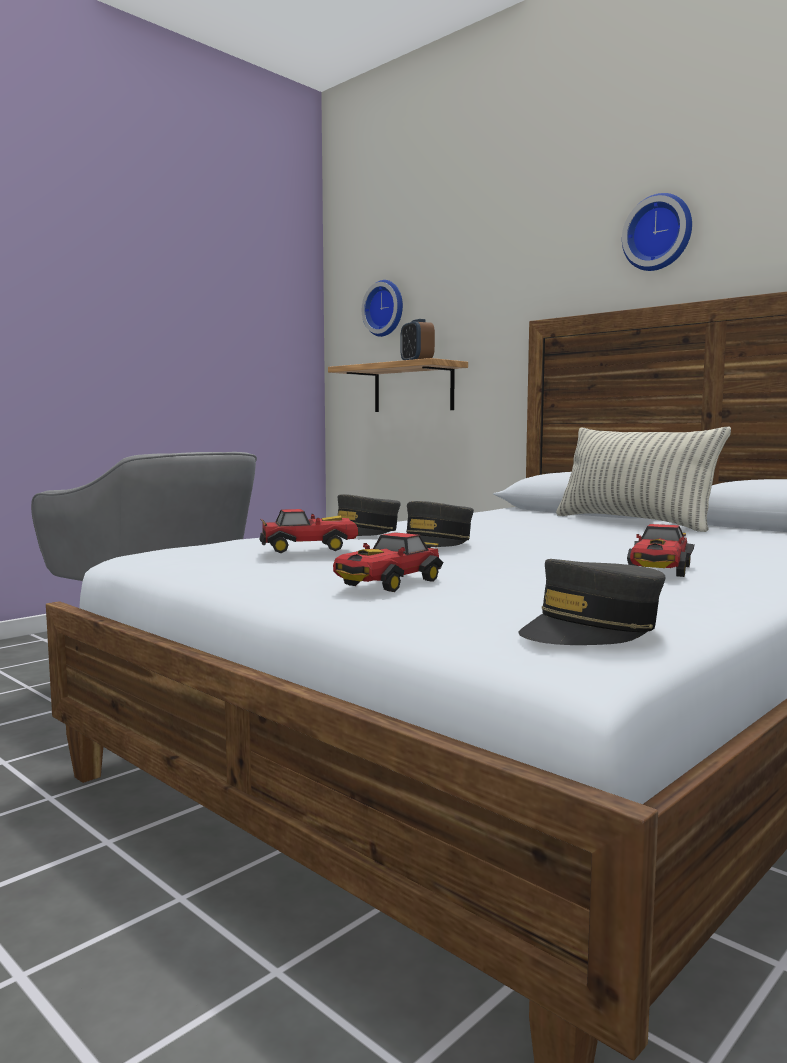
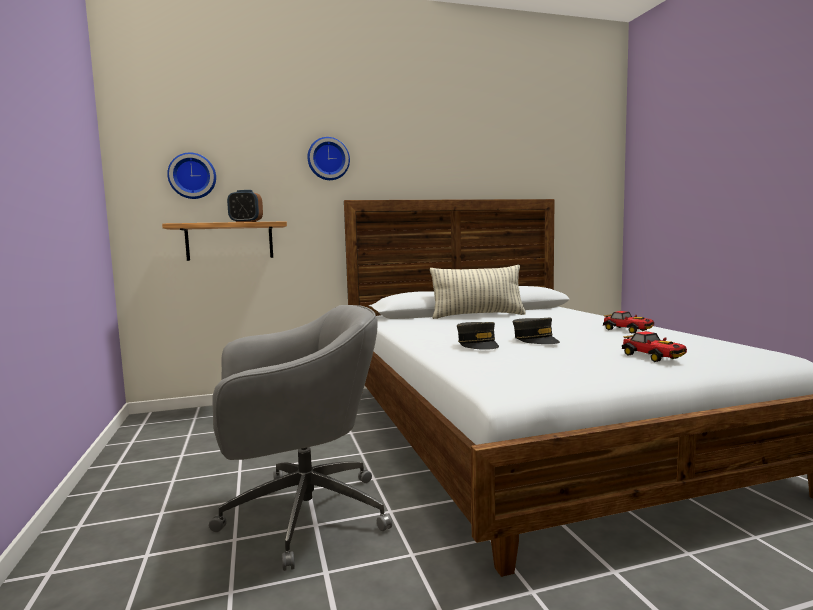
camera: 60 degrees left, 0 degrees up
toy car [260,509,360,553] -> none
grey cap [518,559,665,645] -> none
wall clock [622,193,692,271] -> wall clock moved to [307,137,350,180]

